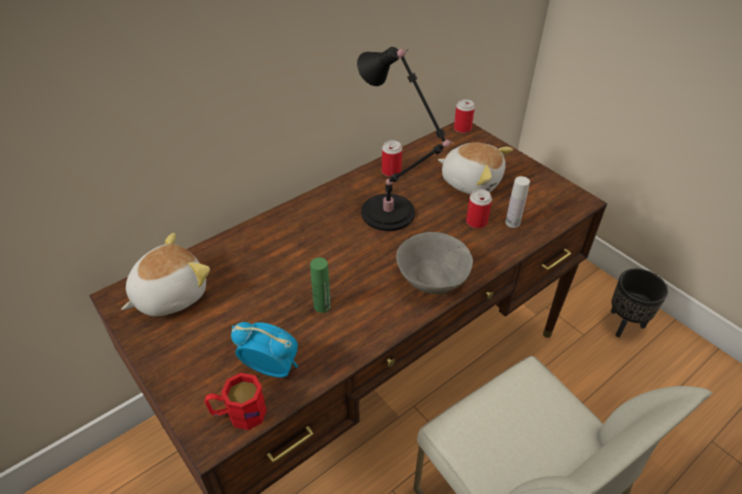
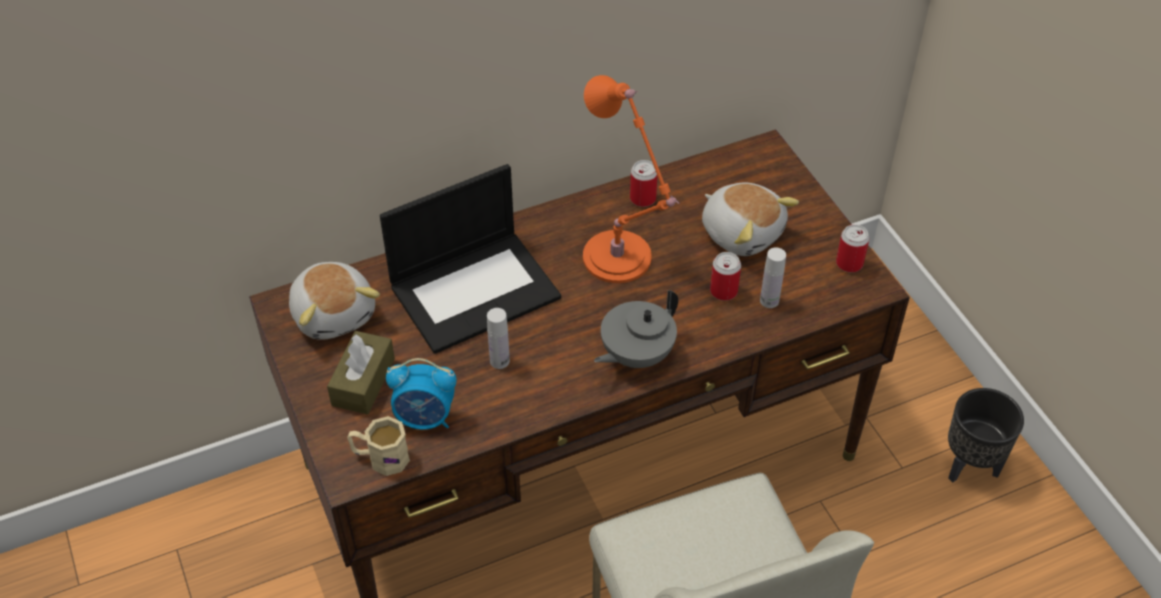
camera: 15 degrees right, 5 degrees up
plush toy [122,233,210,317] -> plush toy turned 90 degrees clockwise [289,262,380,340]
red mug [205,373,267,430] -> beige mug [347,416,410,476]
alarm clock [231,322,298,378] -> alarm clock turned 150 degrees clockwise [386,358,457,430]
green bottle [310,257,331,313] -> white bottle [487,308,510,369]
black table lamp [357,47,454,231] -> orange table lamp [583,75,679,283]
grey bowl [396,232,473,294] -> grey teapot [594,290,678,368]
can [454,99,475,133] -> can moved to [836,224,869,273]
none -> brown tissue box [327,331,395,415]
none -> laptop [380,164,561,354]

